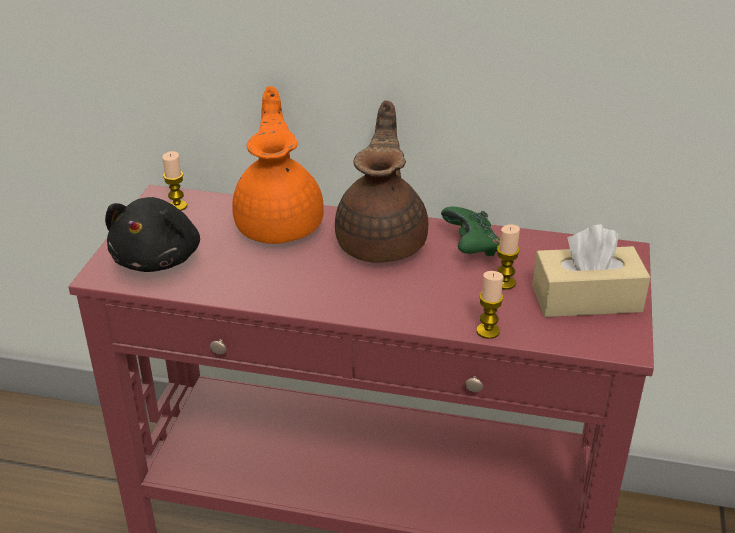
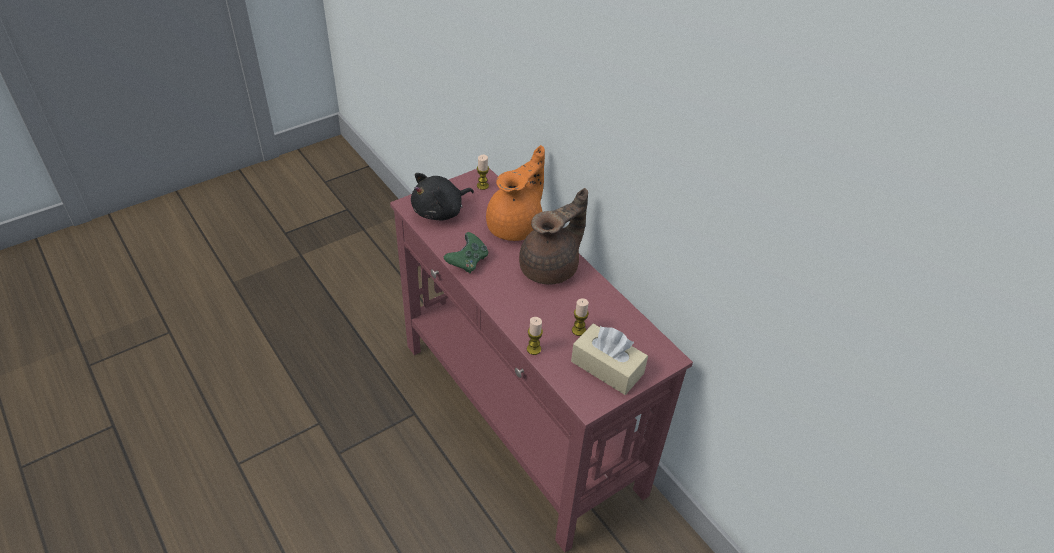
camera: 40 degrees right, 10 degrees up
green game controller [441,207,500,256] -> green game controller moved to [444,232,488,273]

